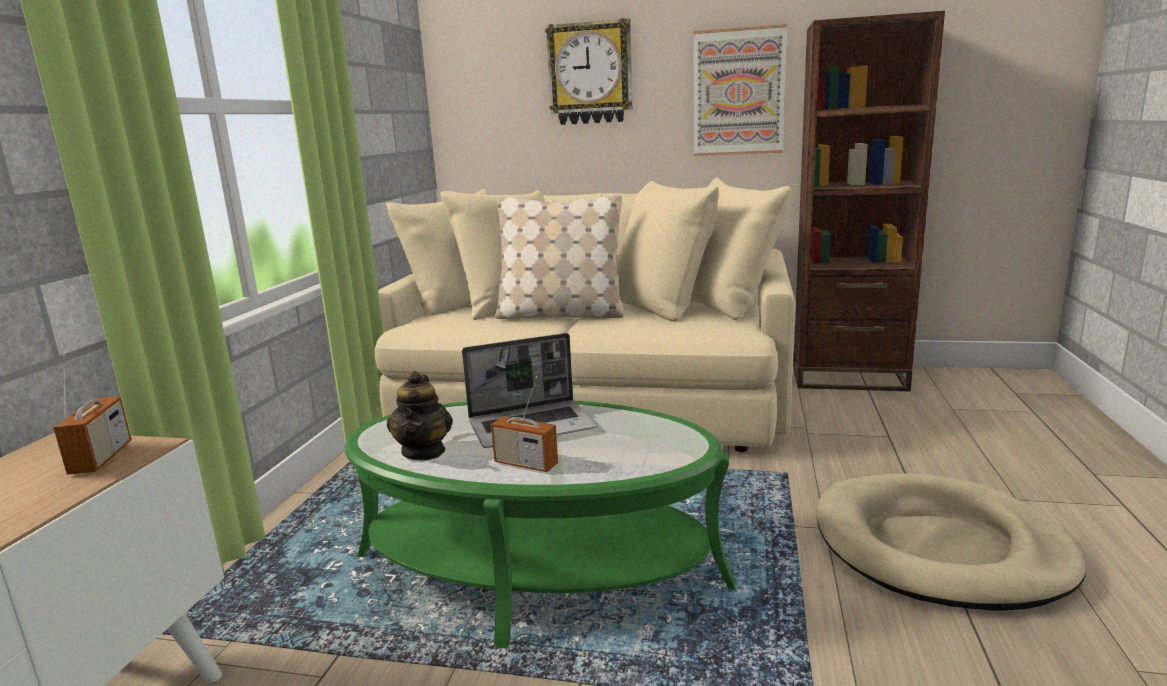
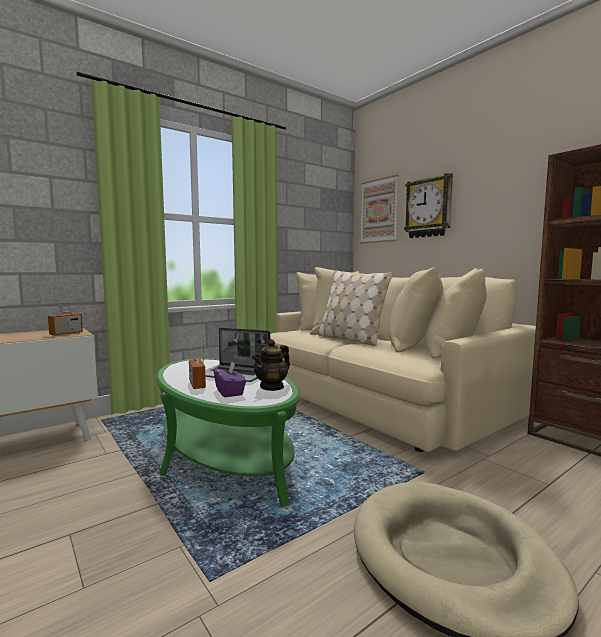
camera: 40 degrees right, 10 degrees down
teapot [387,371,453,461] -> teapot moved to [252,339,290,391]
picture [693,24,787,156] -> picture moved to [360,174,398,243]
none -> purple tissue box [214,362,246,397]

